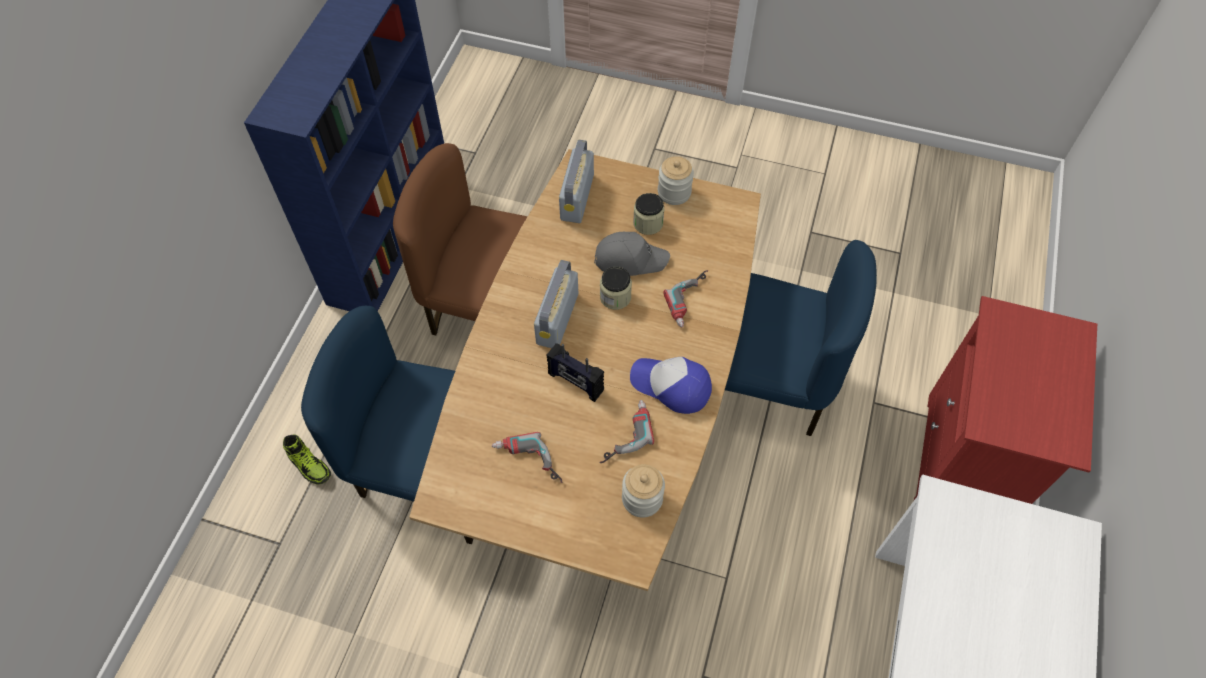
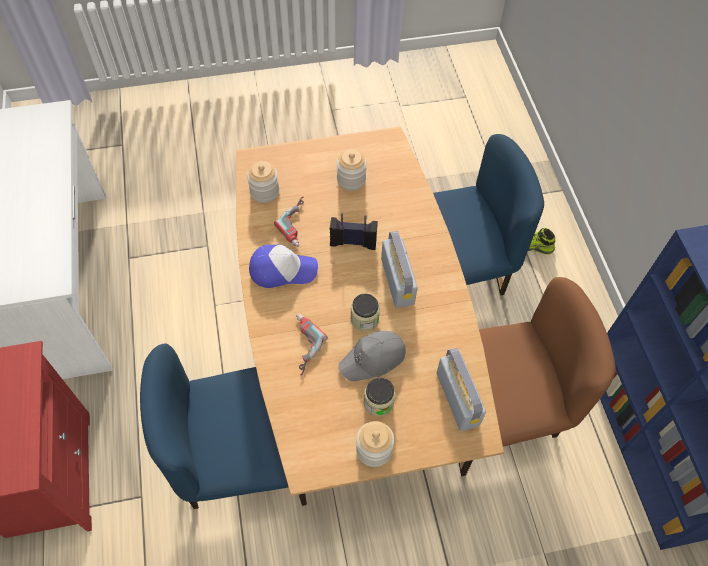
camera: 150 degrees right, 0 degrees up
power drill [492,432,562,483] -> jar [337,149,367,191]

